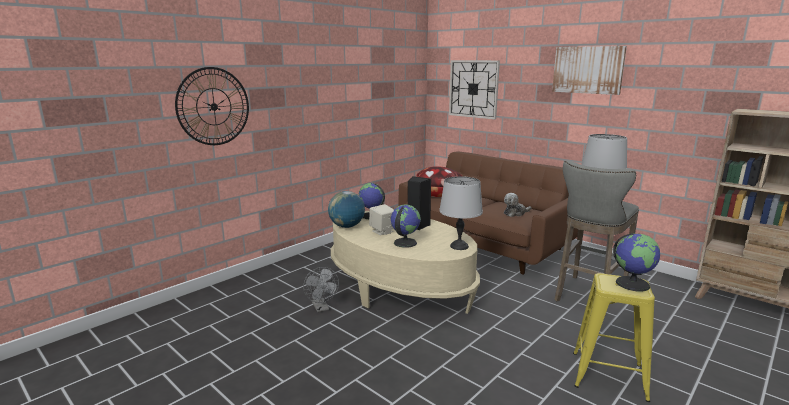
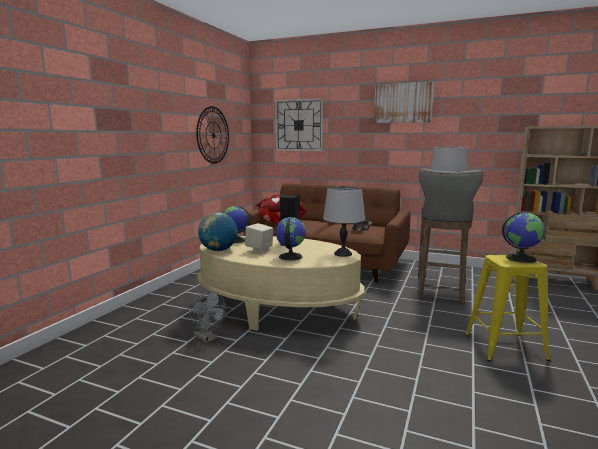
camera: 20 degrees left, 5 degrees down
wall clock [175,67,249,145] -> wall clock moved to [196,106,229,163]

